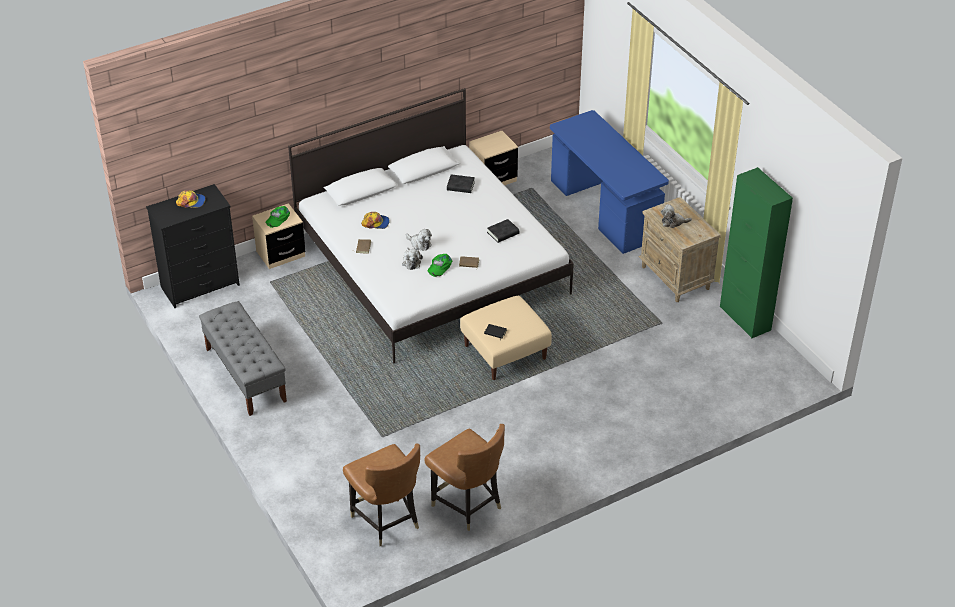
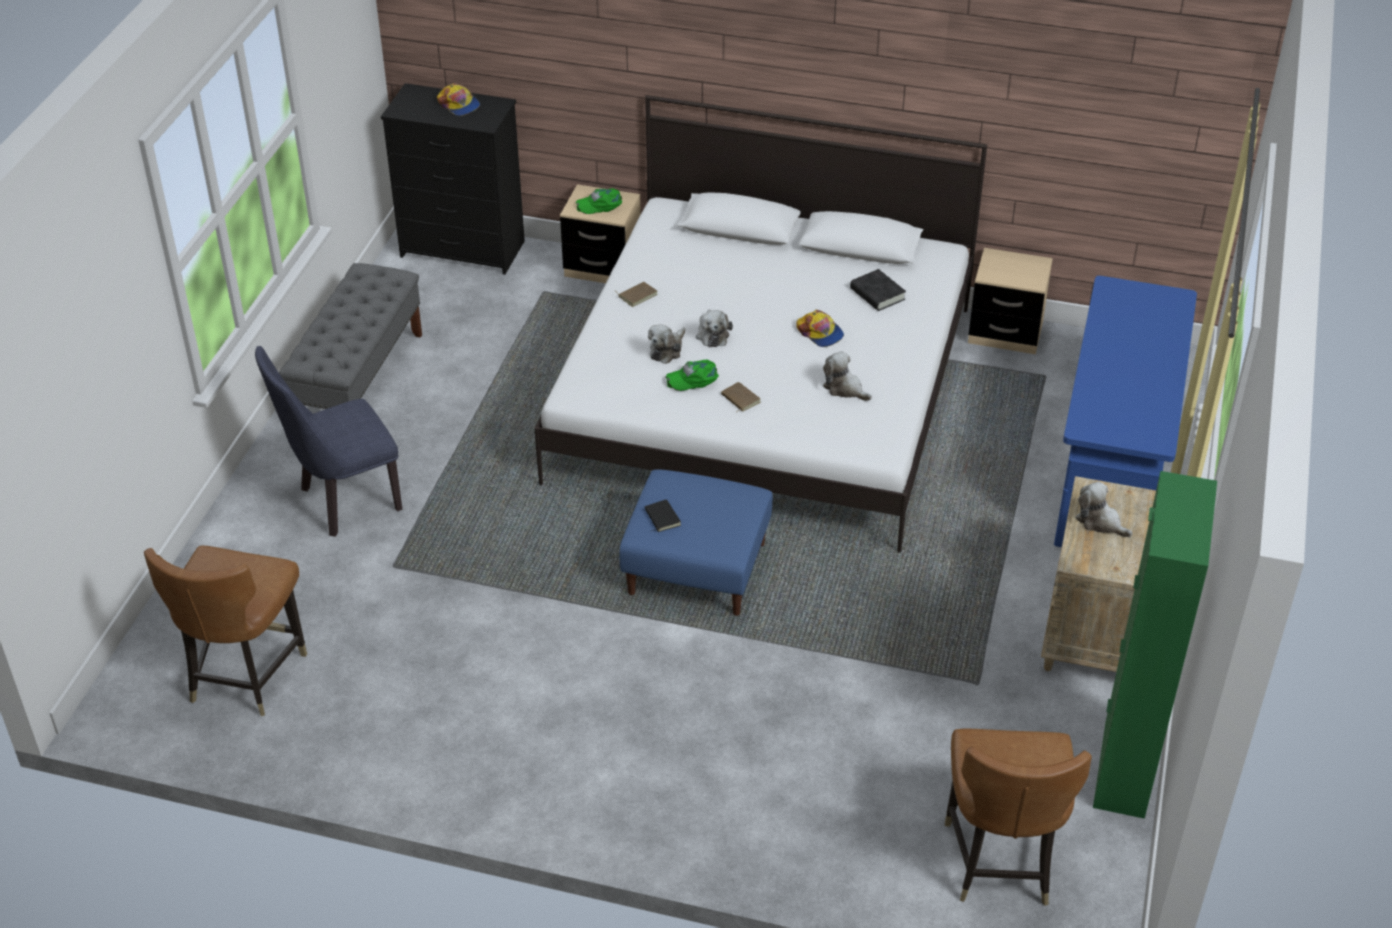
camera: 45 degrees right, 0 degrees up
cap [361,212,390,229] -> cap moved to [796,310,844,347]
brown chair [425,424,505,531] -> brown chair moved to [945,729,1092,906]
beige ottoman [460,296,552,380] -> blue ottoman [619,469,773,616]
black book [487,219,519,243] -> plush toy [823,351,872,401]
none -> blue chair [255,346,402,537]

